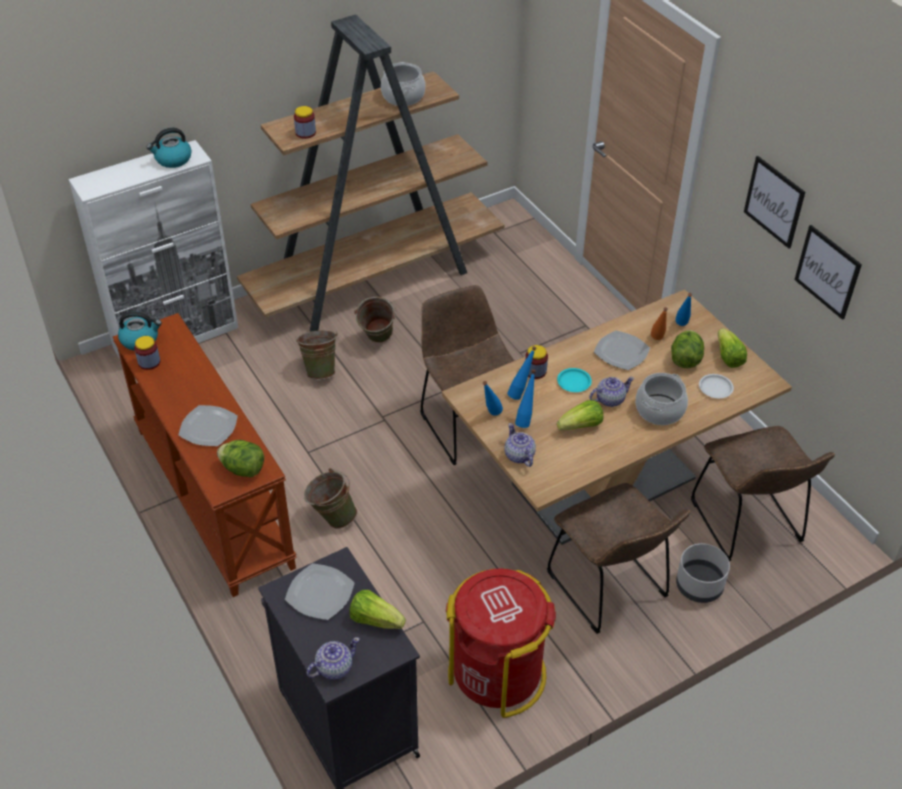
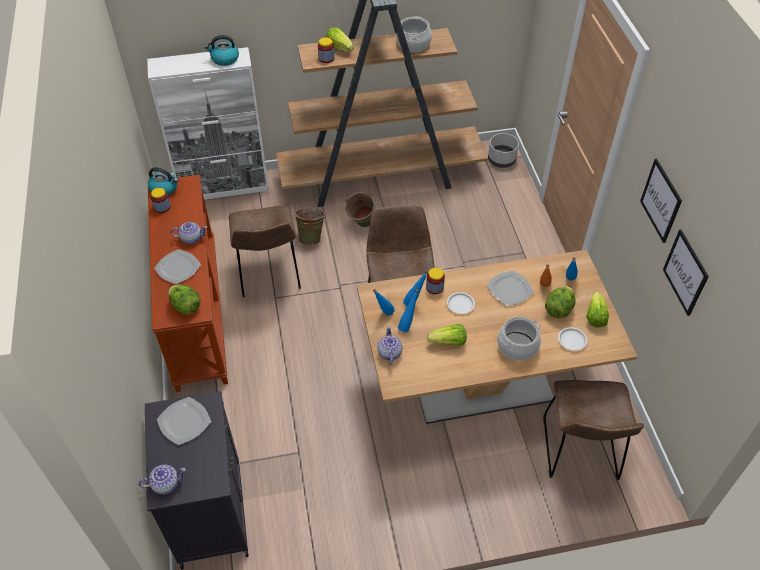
camera: 20 degrees right, 5 degrees up
green bucket [304,468,357,529] -> none
lettuce [350,590,406,629] -> lettuce moved to [326,27,354,52]
red trash can [446,569,556,718] -> none
brown chair [547,483,690,634] -> brown chair moved to [229,206,301,297]
turquoise plate [557,368,592,392] -> white plate [447,292,475,314]
teapot [589,377,634,407] -> teapot moved to [171,222,207,244]
grey planter [676,543,730,603] -> grey planter moved to [488,133,519,168]

